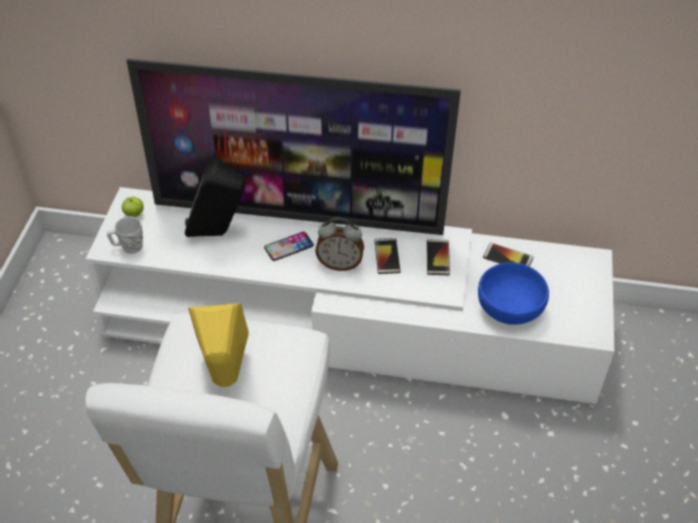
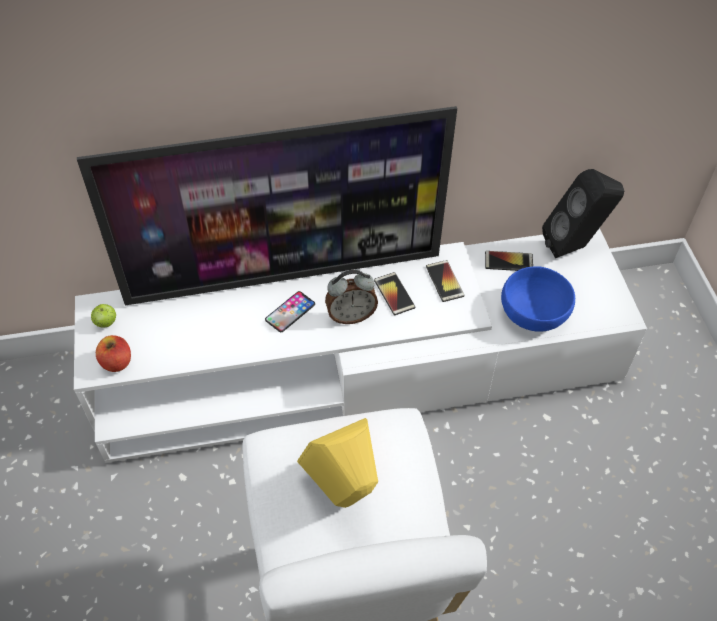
camera: 20 degrees left, 5 degrees up
white mug [107,216,143,254] -> apple [96,335,131,372]
black speaker [185,157,245,237] -> black speaker moved to [542,169,624,258]

